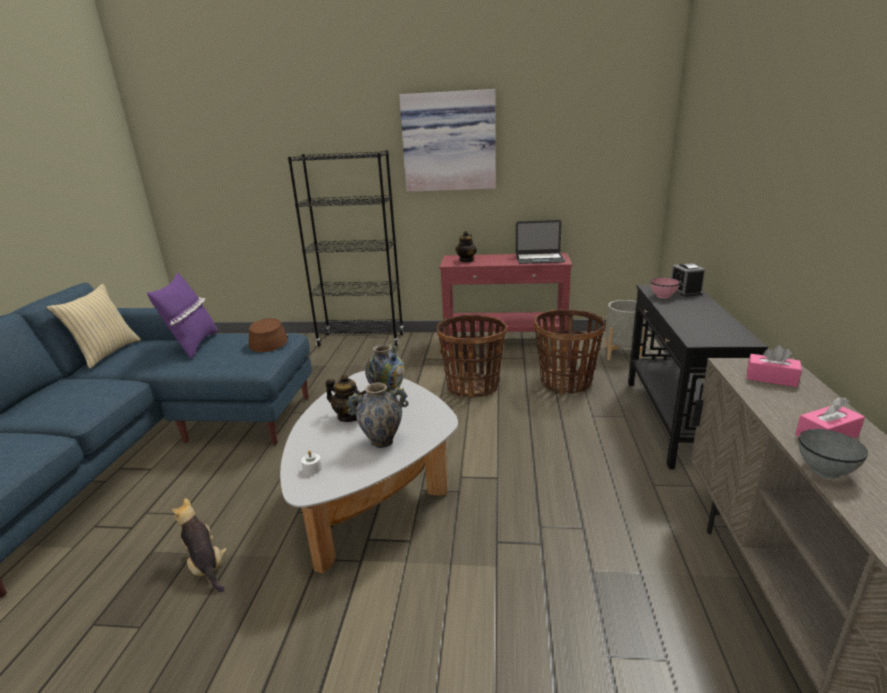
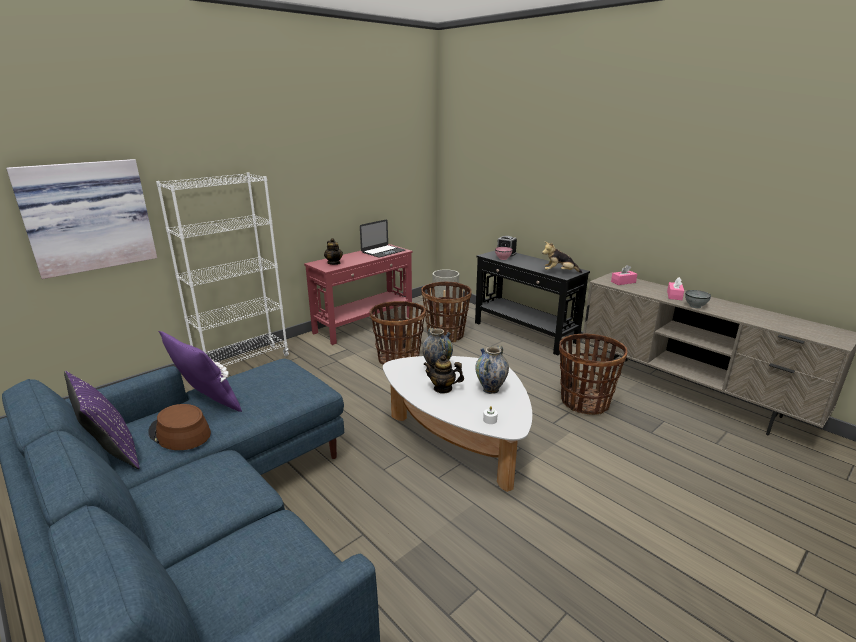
camera: 50 degrees left, 0 degrees up
beige pillow [47,284,141,369] -> purple pillow [64,371,140,469]
plush toy [171,498,227,592] -> plush toy moved to [542,242,582,273]
brown hat [249,318,288,352] -> brown hat moved to [148,404,211,450]
black bookcase [288,150,404,346] -> white bookcase [156,173,289,366]
teapot [326,374,367,422] -> teapot turned 150 degrees counterclockwise [423,355,464,394]
picture [399,89,496,192] -> picture moved to [6,159,157,279]
none -> basket [559,333,628,415]

